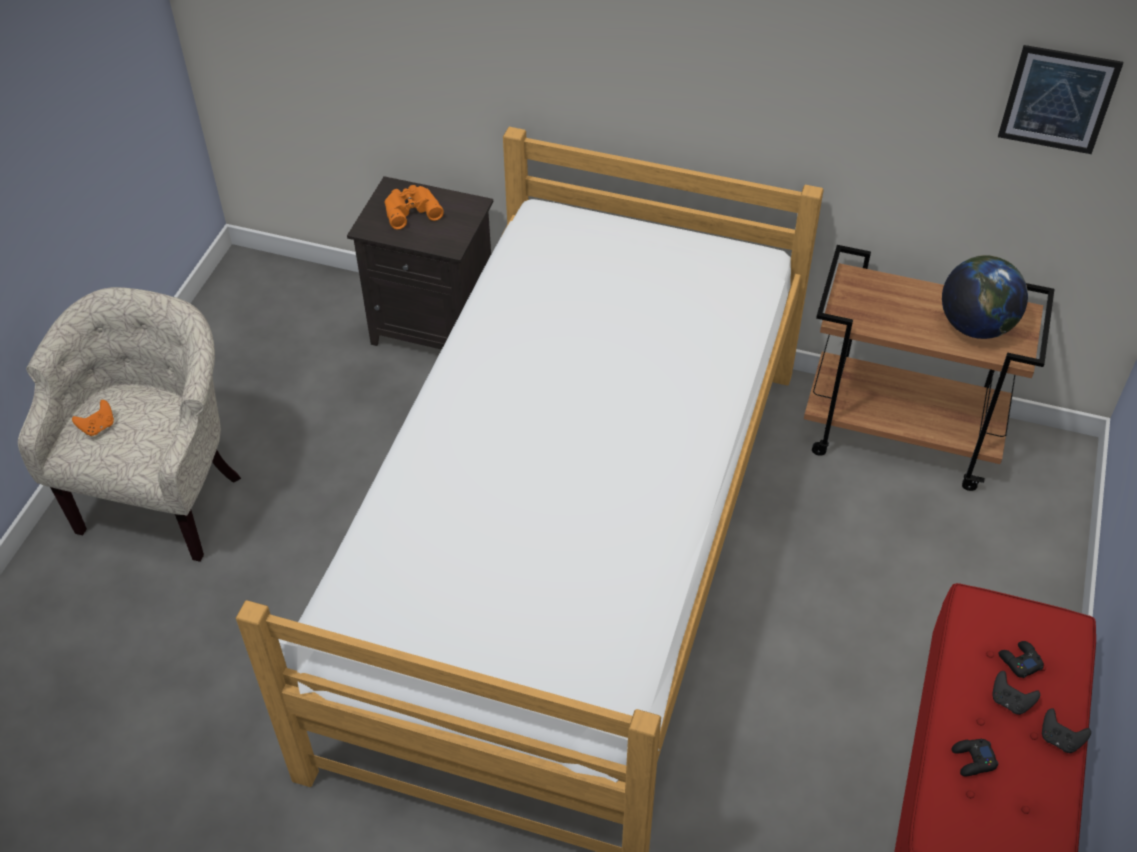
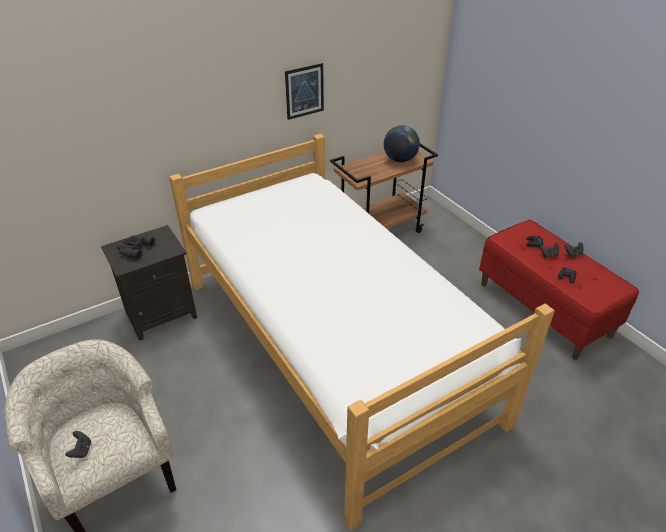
camera: 50 degrees left, 10 degrees down
orange game controller [72,400,114,436] -> black game controller [65,431,91,458]
orange binoculars [384,185,444,230] -> black binoculars [117,235,155,260]
picture [998,45,1123,154] -> picture moved to [285,63,324,120]

